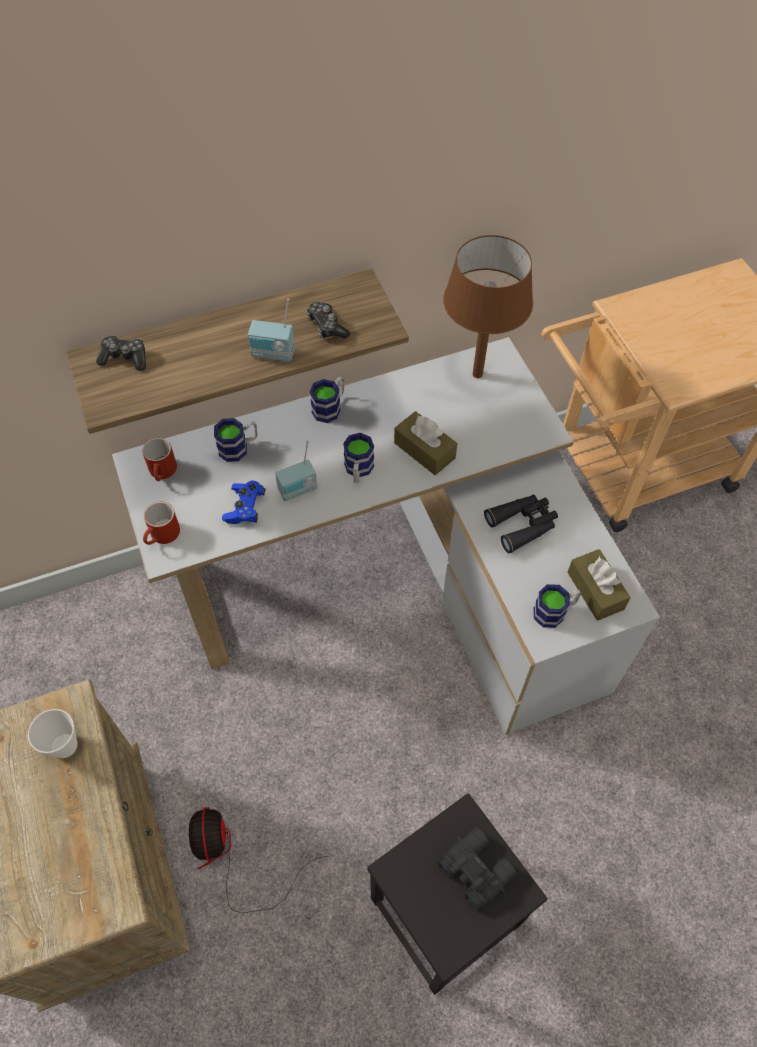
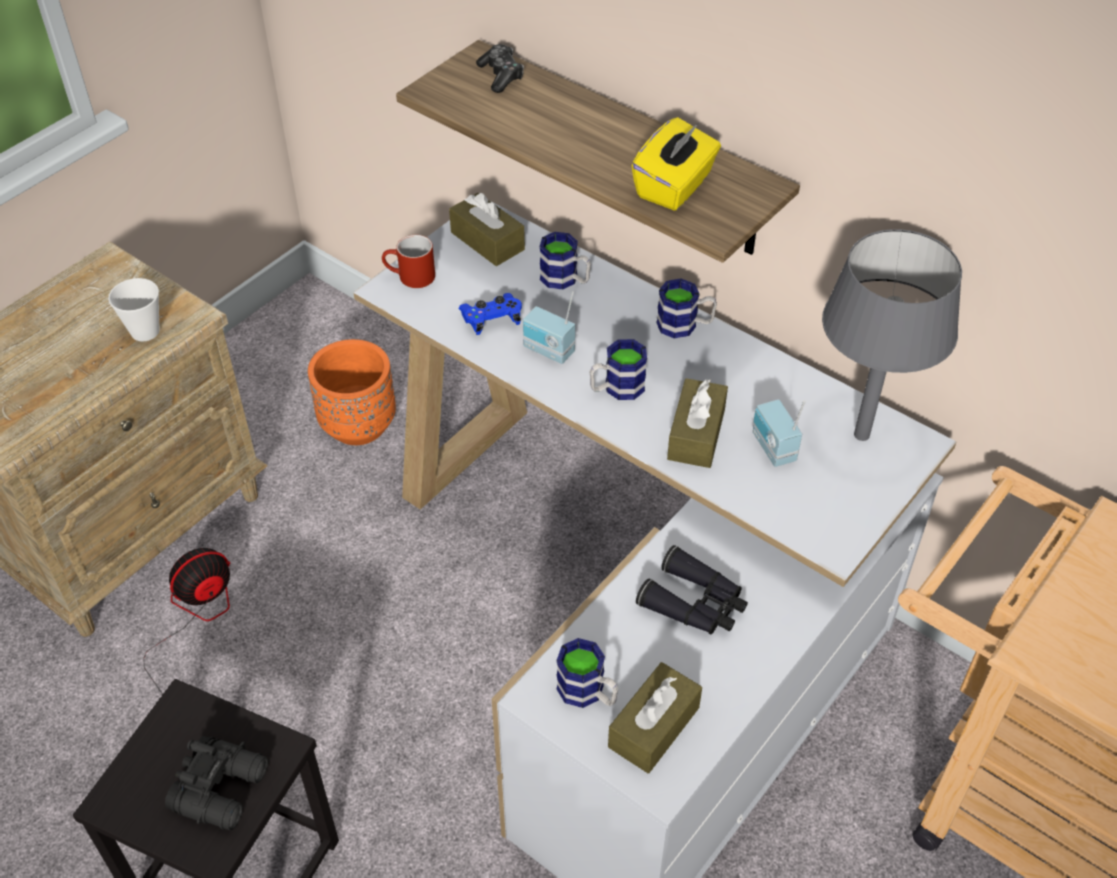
camera: 60 degrees right, 10 degrees down
red mug [142,438,177,481] -> brown tissue box [449,193,525,266]
radio [248,299,295,362] -> radio moved to [753,399,806,467]
game controller [306,302,350,339] -> yellow tissue box [631,117,721,211]
brown table lamp [443,235,533,378] -> grey table lamp [822,229,962,441]
none -> orange planter [308,339,396,445]

